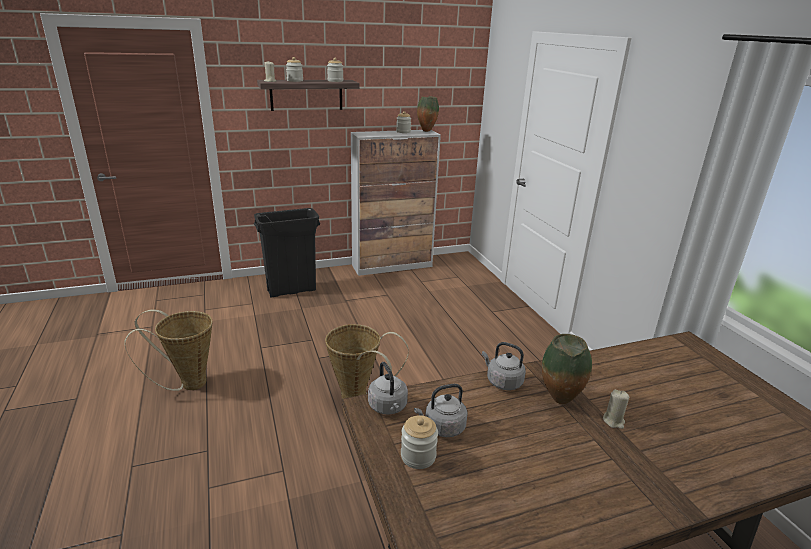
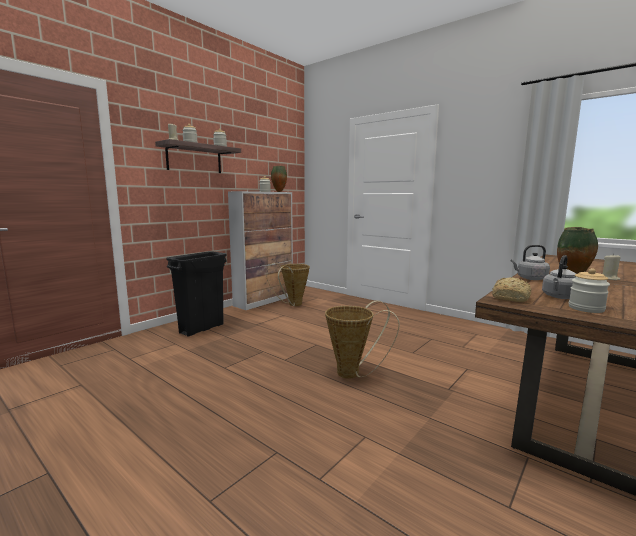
camera: 30 degrees left, 15 degrees down
basket [124,309,213,391] -> basket moved to [266,263,310,306]
grey kettle [368,362,408,414] -> bread [492,277,531,302]

